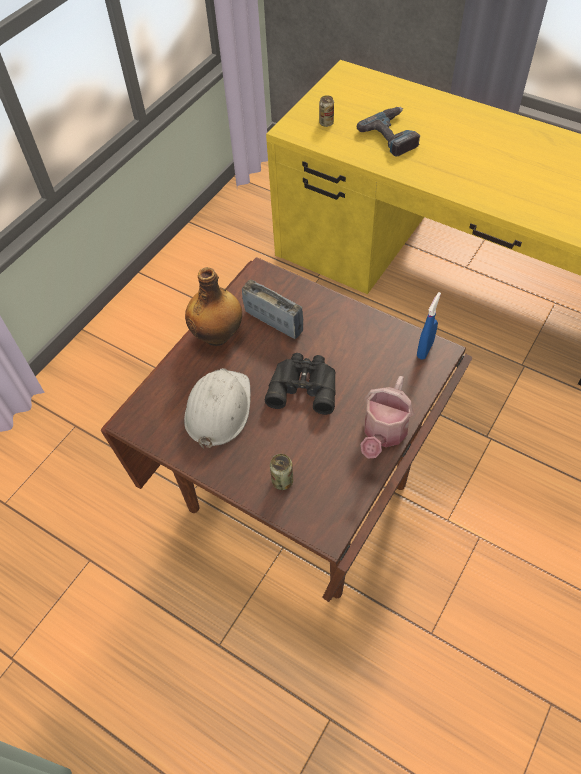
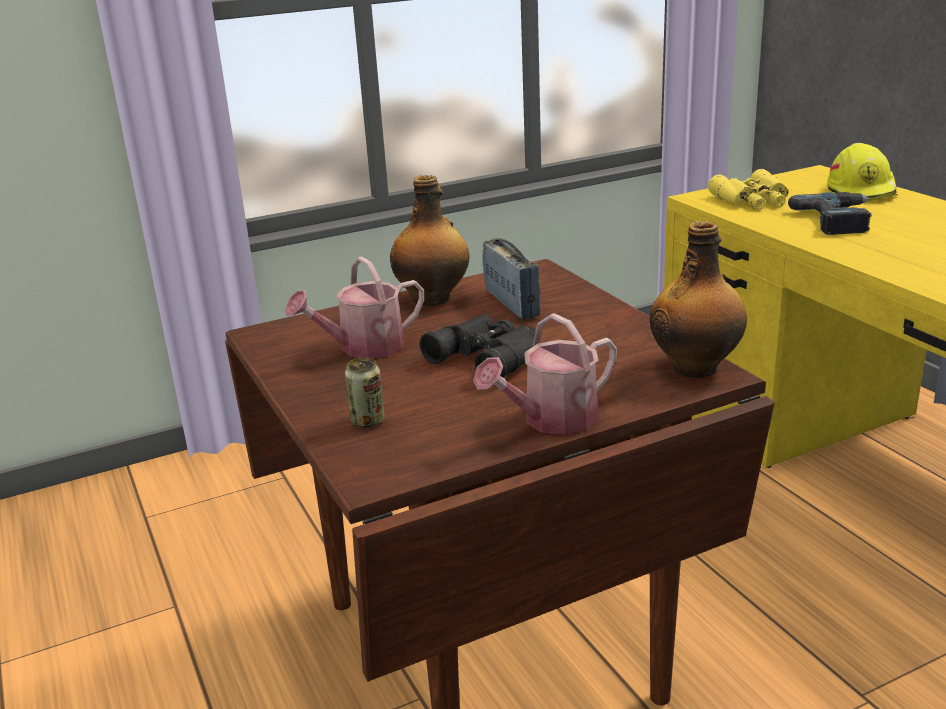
camera: 30 degrees right, 30 degrees down
white hard hat [184,368,251,449] -> watering can [285,256,424,359]
can [319,95,334,127] -> yellow binoculars [708,169,789,210]
blue spray bottle [417,292,441,359] -> bottle [650,221,747,378]
none -> yellow hard hat [827,143,898,201]

